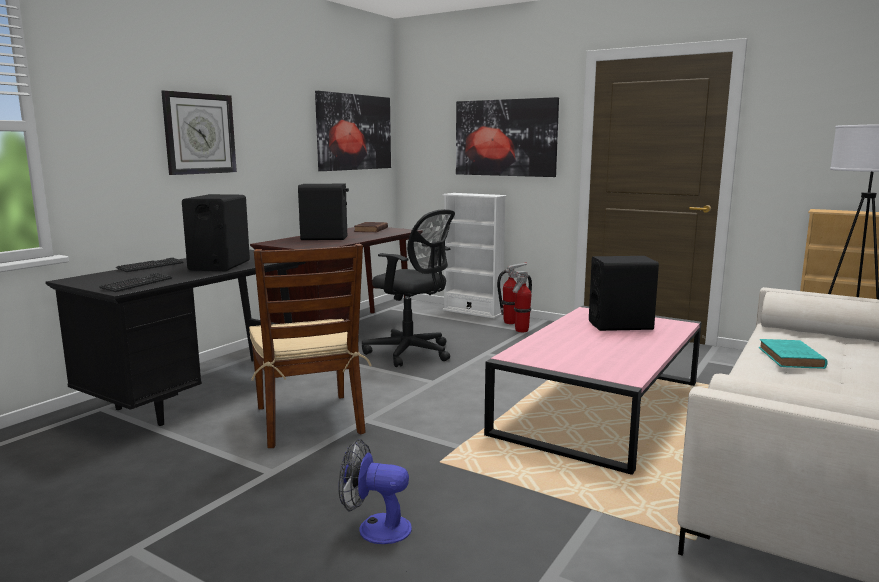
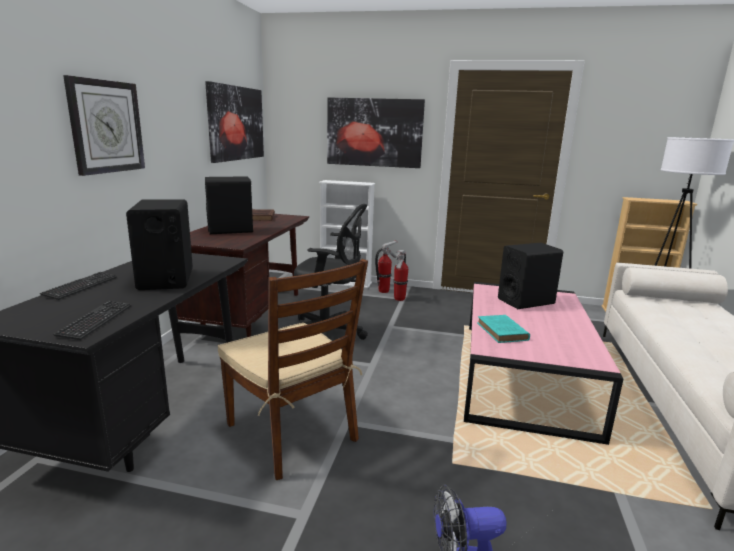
camera: 20 degrees left, 5 degrees up
turquoise book [759,339,828,369] -> turquoise book moved to [477,315,530,343]

